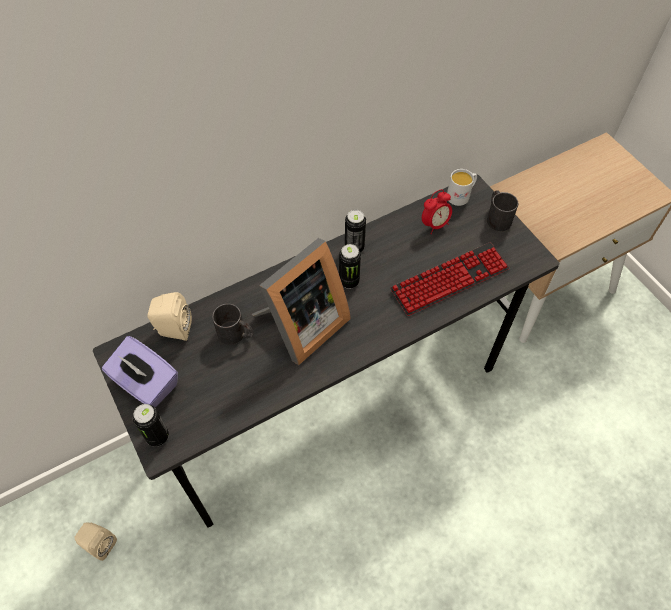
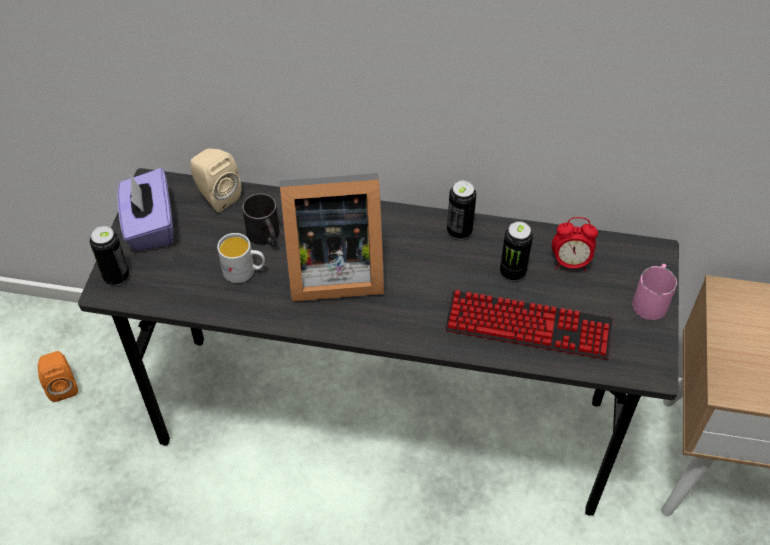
camera: 40 degrees right, 5 degrees down
beige speaker [74,522,117,561] -> orange speaker [38,351,78,402]
can [339,244,361,289] -> can moved to [500,221,533,281]
white mug [447,169,477,206] -> white mug moved to [217,233,265,283]
black mug [487,190,518,232] -> pink mug [632,264,677,320]

